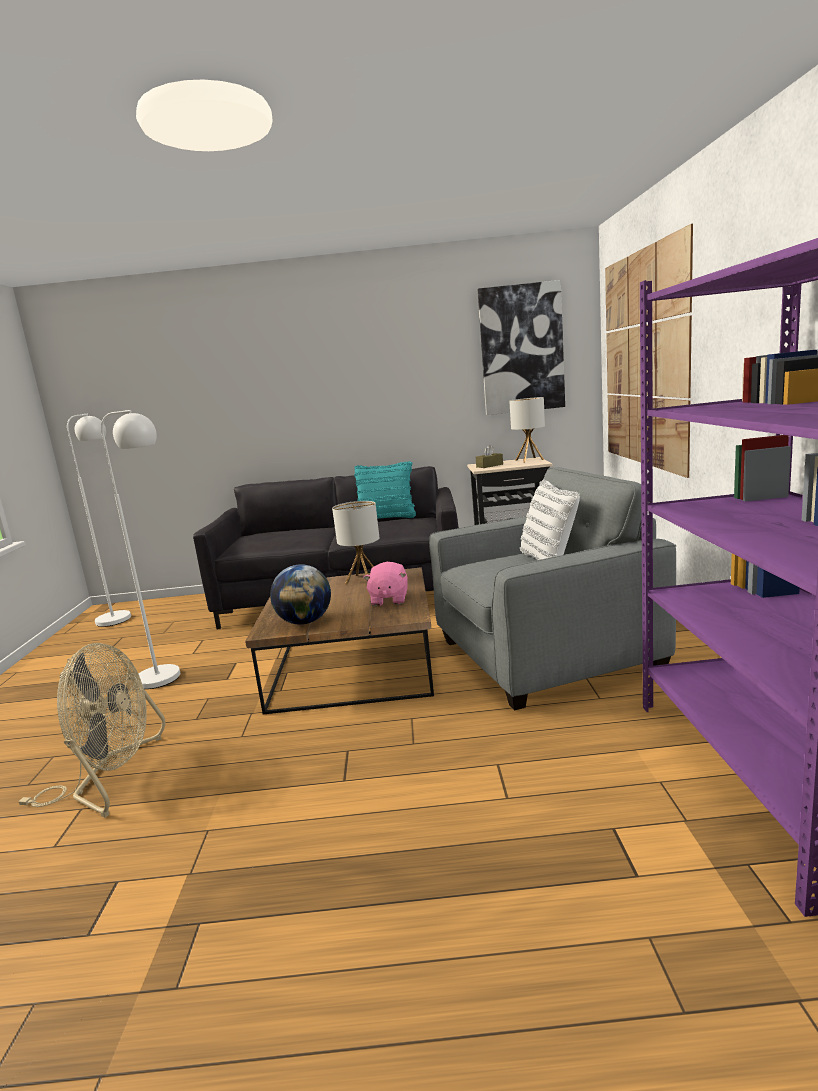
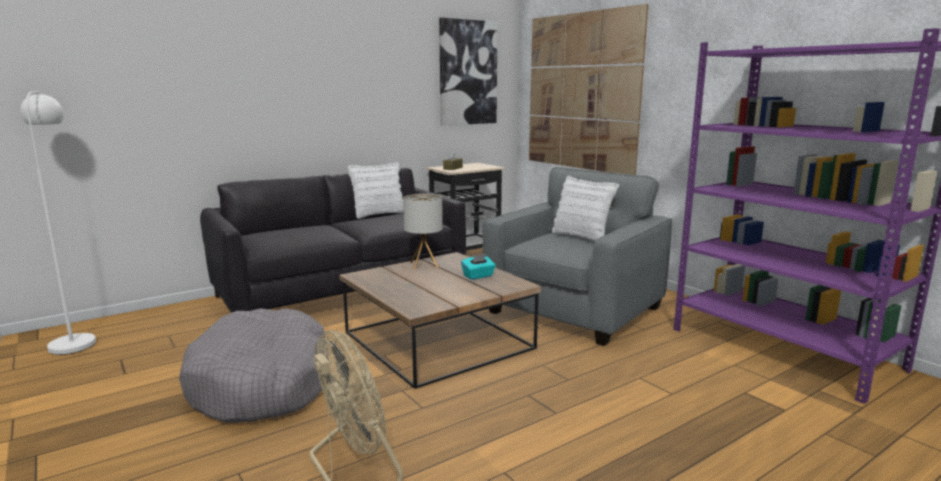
camera: 35 degrees left, 0 degrees up
white floor lamp [101,410,180,689] -> grey dog bed [179,308,328,423]
globe [270,564,331,625] -> none
turquoise pillow [354,461,416,519] -> white pillow [348,162,404,219]
pink plush toy [363,562,408,606] -> turquoise tissue box [461,254,496,280]
table lamp [509,397,545,463] -> none

